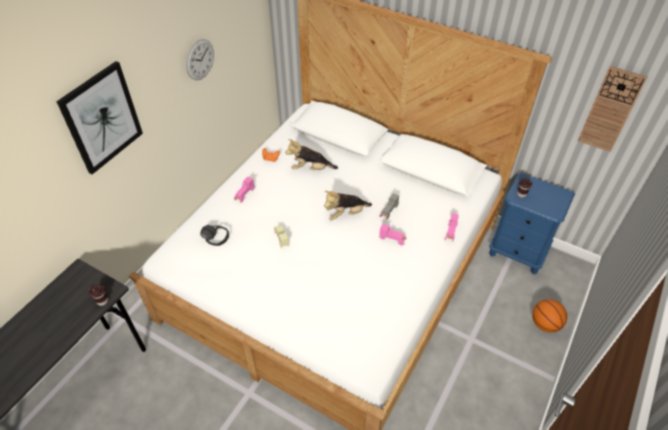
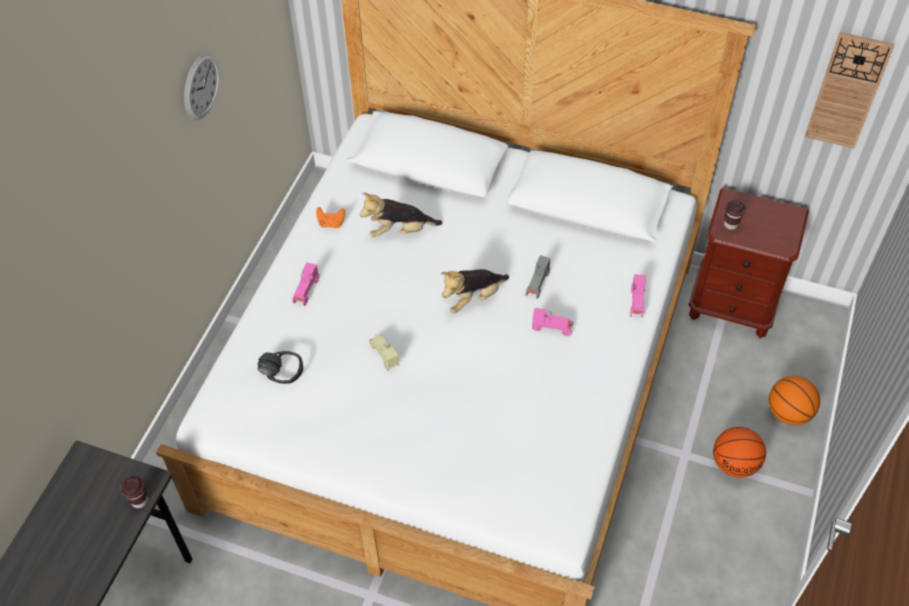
camera: 10 degrees left, 5 degrees up
picture [56,61,143,174] -> none
blue nightstand [489,172,575,274] -> brown nightstand [688,188,809,338]
none -> basketball [713,427,766,478]

